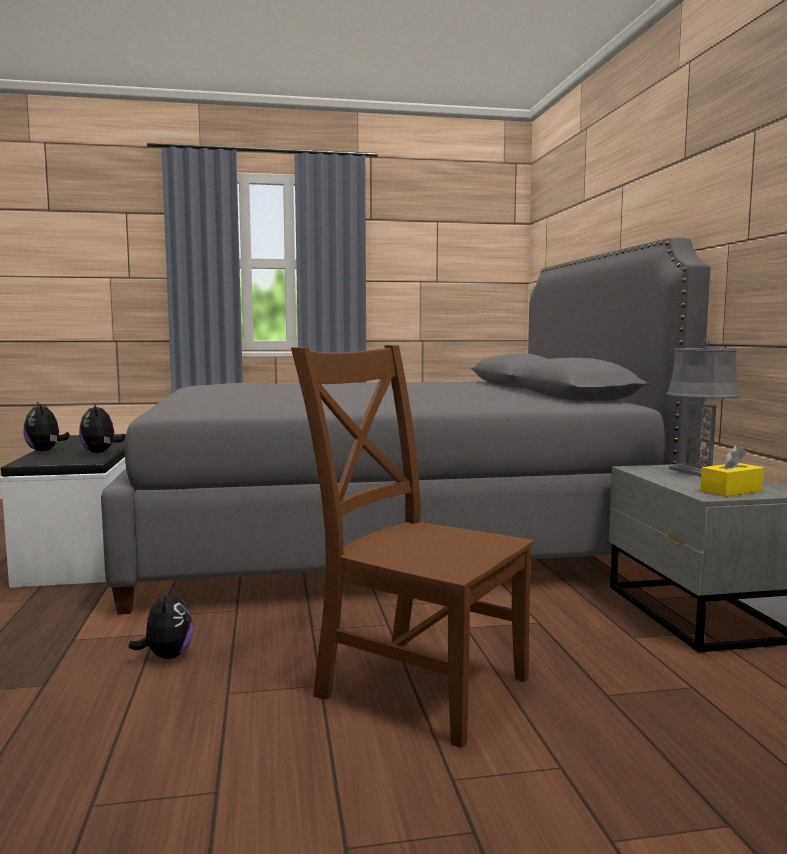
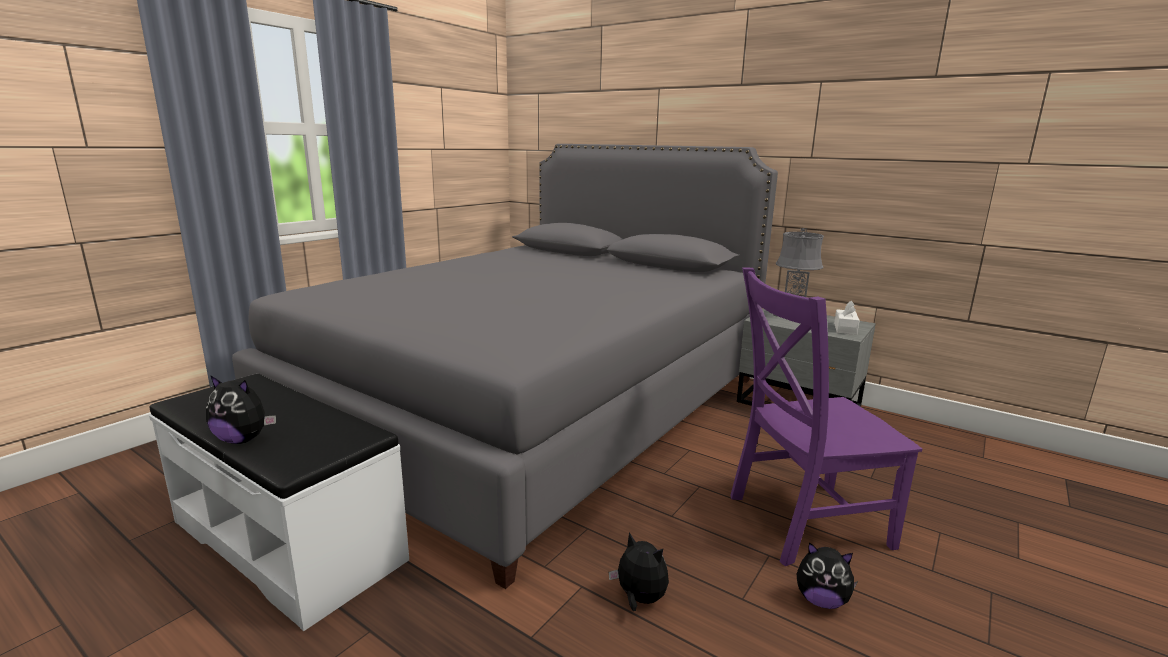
camera: 45 degrees left, 10 degrees up
plush toy [79,403,125,453] -> plush toy moved to [796,542,858,609]
brown chair [291,345,534,748] -> purple chair [730,267,922,566]
yellow tissue box [700,444,764,497] -> white tissue box [834,301,860,335]

